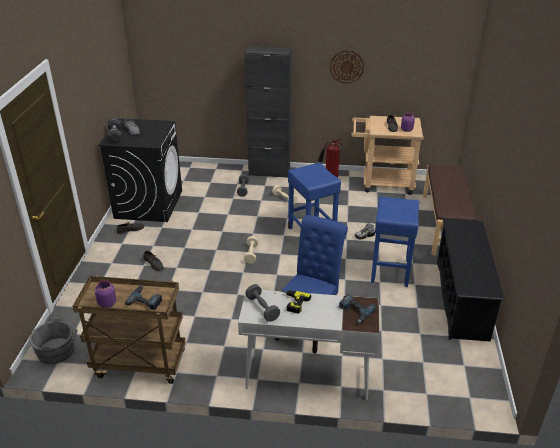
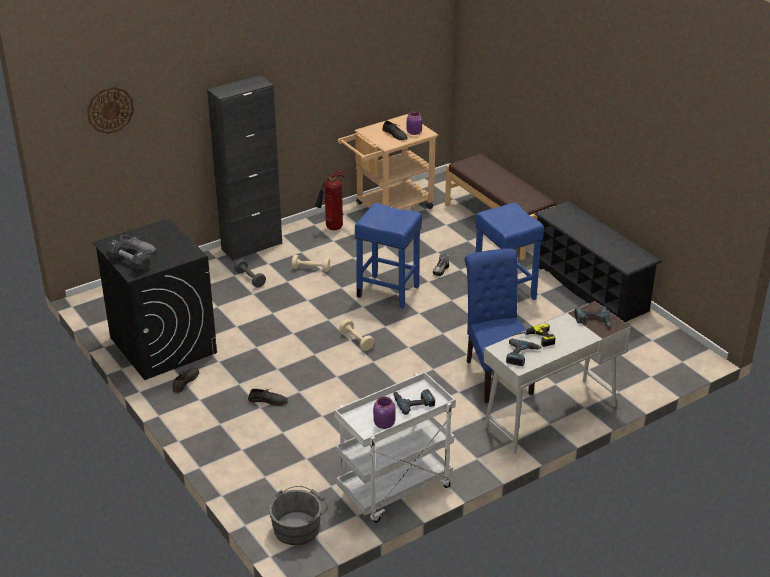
camera: 40 degrees left, 0 degrees up
brown cart [73,275,186,384] -> white cart [335,372,456,523]
grey dumbbell [245,284,280,322] -> power drill [506,339,542,366]
wall clock [330,51,364,84] -> wall clock moved to [87,87,134,134]

